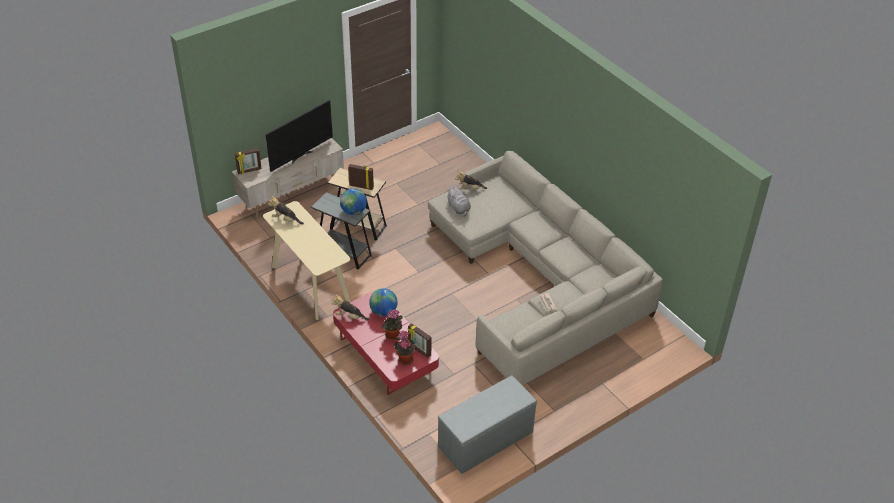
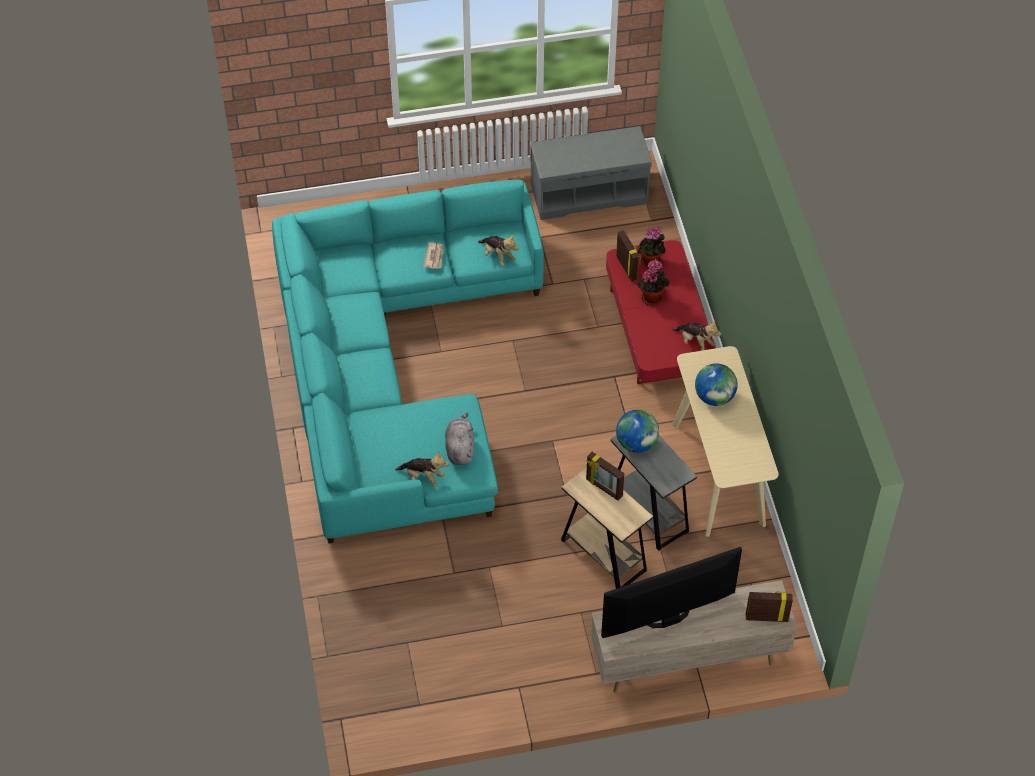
camera: 155 degrees left, 10 degrees up
plush toy [268,196,304,224] -> plush toy moved to [478,235,519,266]
globe [369,288,398,317] -> globe moved to [695,364,738,406]
beige sofa [428,151,663,386] -> turquoise sofa [272,180,544,544]

